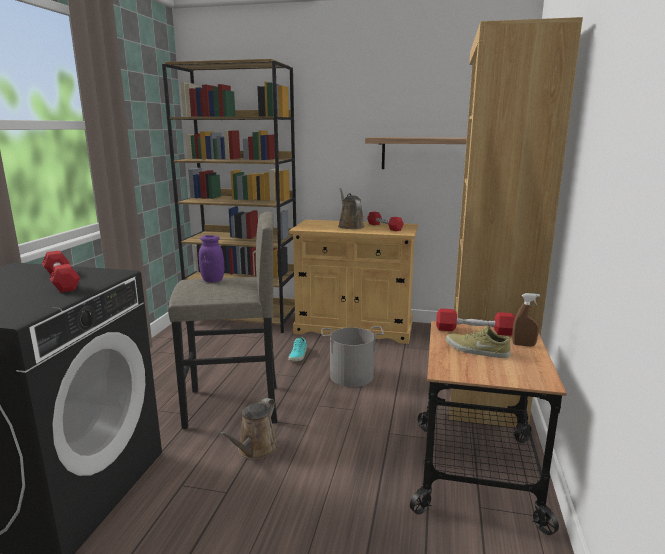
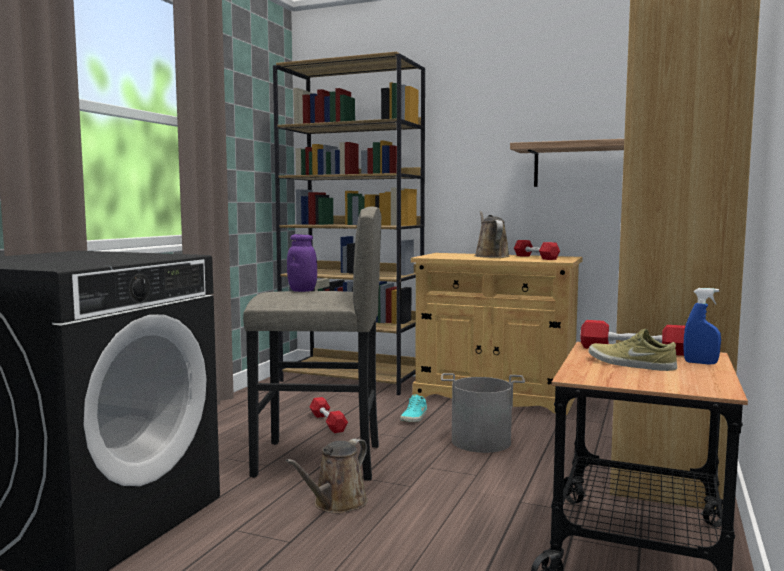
camera: 10 degrees right, 10 degrees down
red dumbbell [42,250,80,293] -> red dumbbell moved to [310,397,348,433]
brown spray bottle [512,293,540,347] -> blue spray bottle [684,288,721,365]

